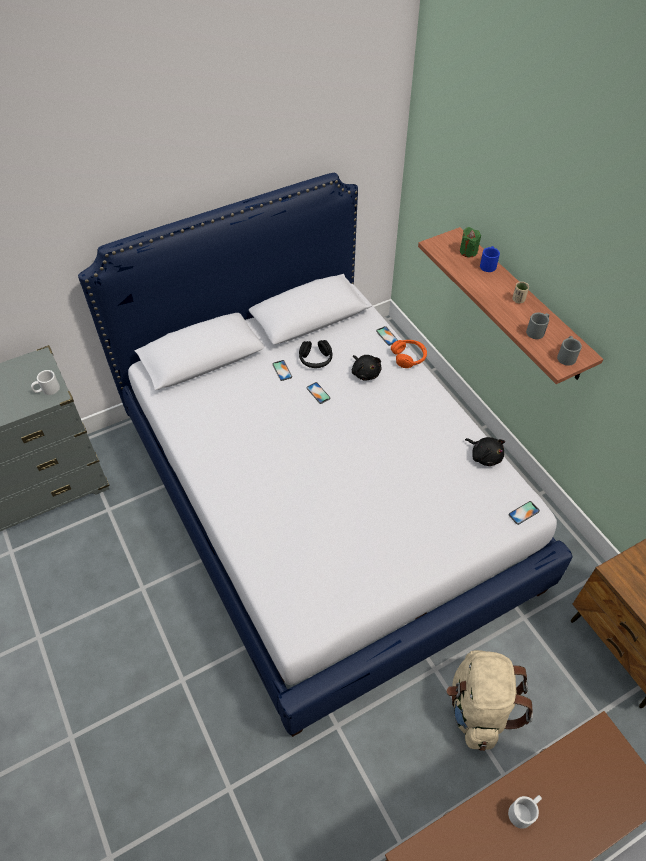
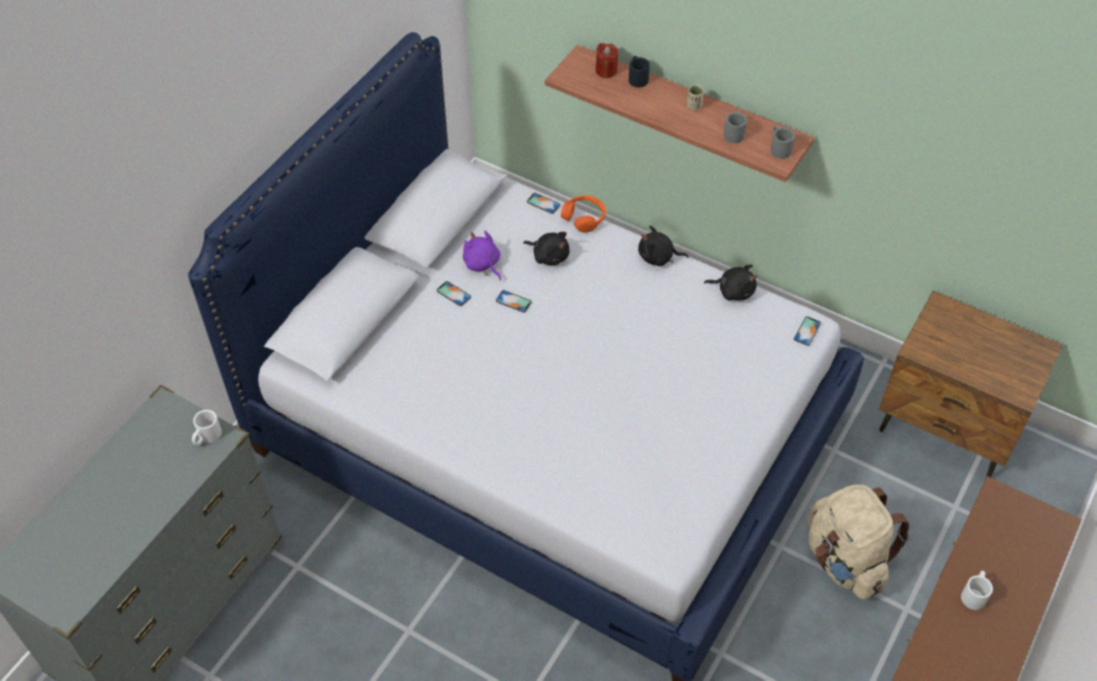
camera: 30 degrees left, 0 degrees up
black headphones [299,340,332,368] -> purple plush toy [463,231,501,281]
green candle [460,227,481,257] -> red candle [595,43,618,78]
blue mug [480,246,500,272] -> black mug [629,56,650,87]
none -> black plush toy [638,226,689,266]

